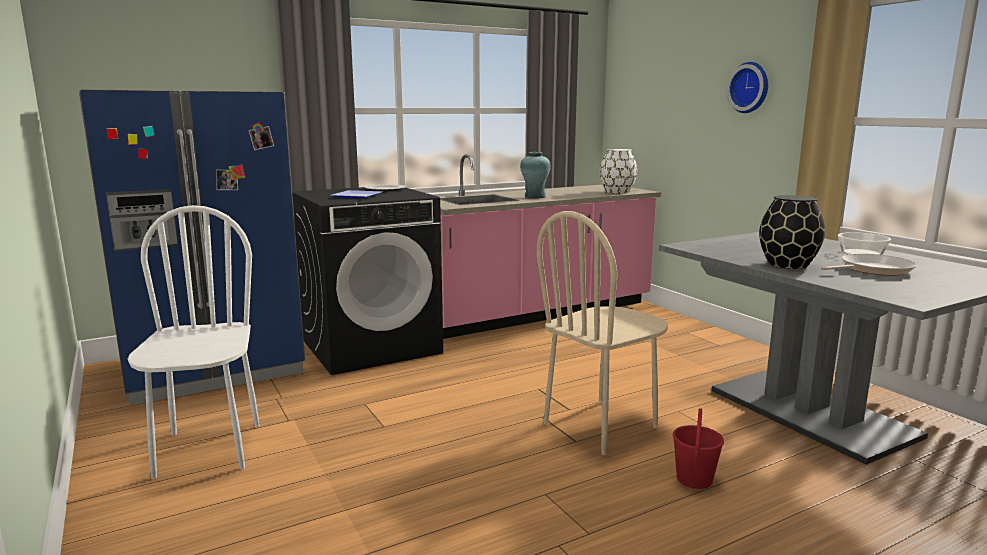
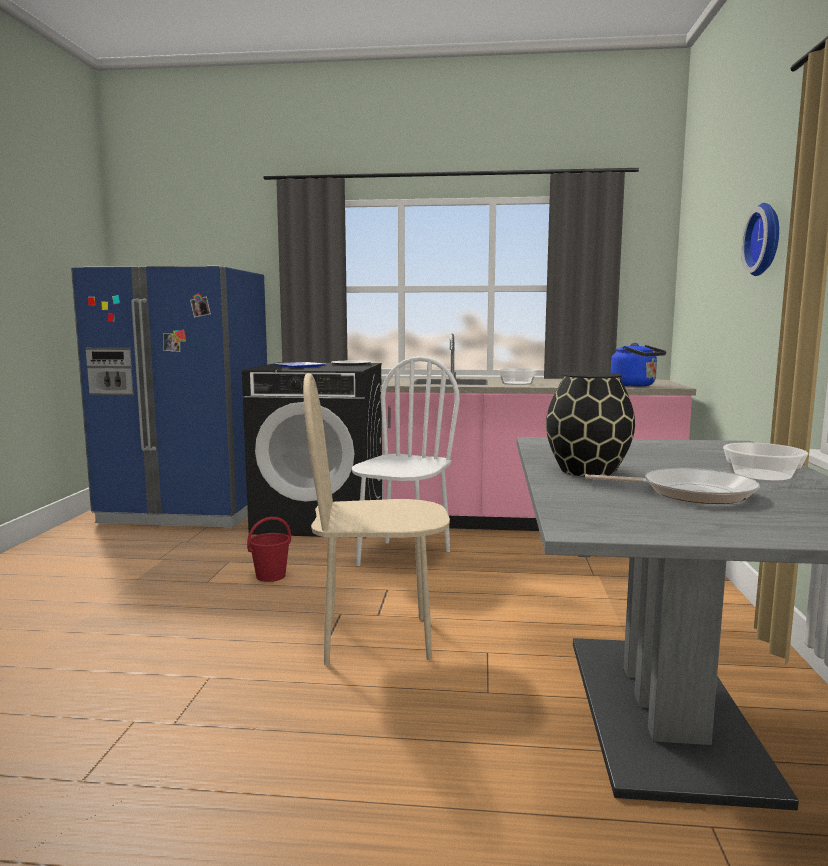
camera: 35 degrees right, 5 degrees down
white chair [128,205,260,479] -> white chair moved to [352,356,460,566]
turquoise vase [520,152,551,198] -> bowl [498,368,537,385]
white vase [600,149,637,194] -> blue kettle [611,343,666,387]
red bucket [673,408,724,489] -> red bucket moved to [247,517,291,582]

